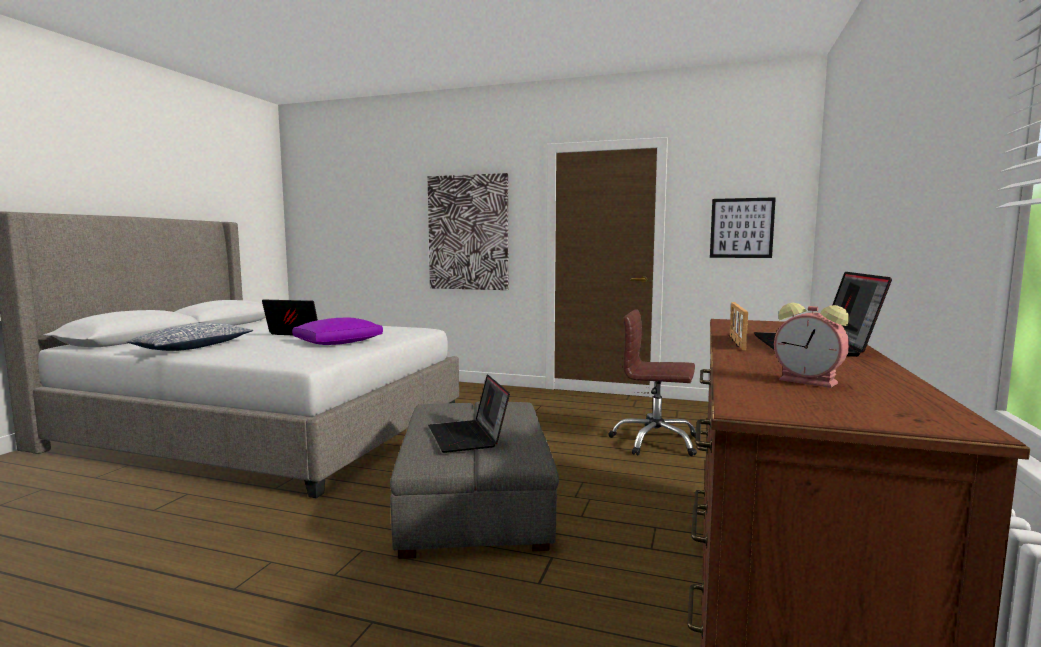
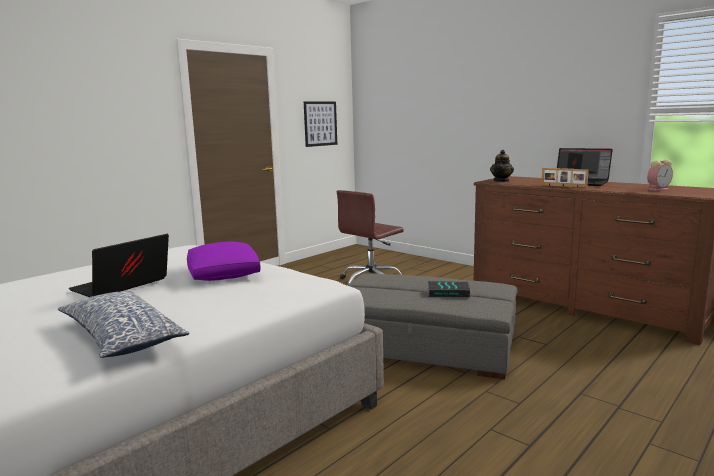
camera: 65 degrees left, 5 degrees up
picture [428,173,508,290] -> none
laptop [428,374,510,453] -> book [428,281,470,298]
none -> teapot [490,150,514,182]

